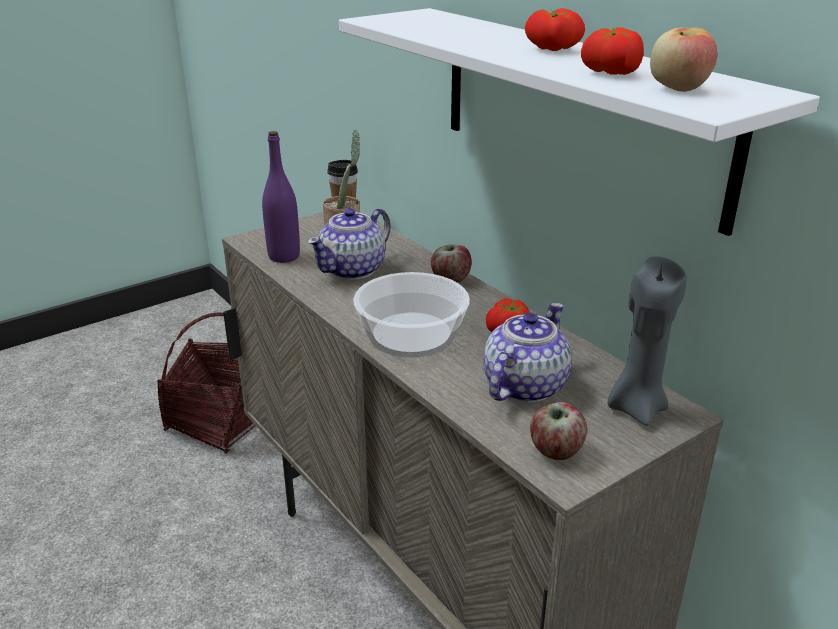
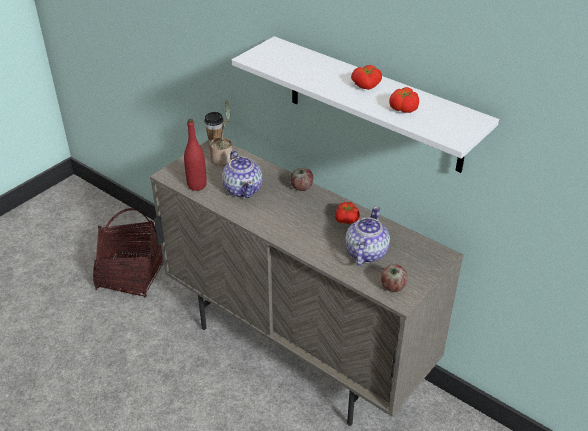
camera: 15 degrees left, 10 degrees up
purple bottle [262,131,300,263] -> red bottle [184,119,207,191]
teapot [307,208,391,280] -> teapot turned 45 degrees counterclockwise [222,151,263,198]
bowl [353,272,470,358] -> none
grey candle [608,256,687,426] -> none
apple [650,27,717,92] -> none

